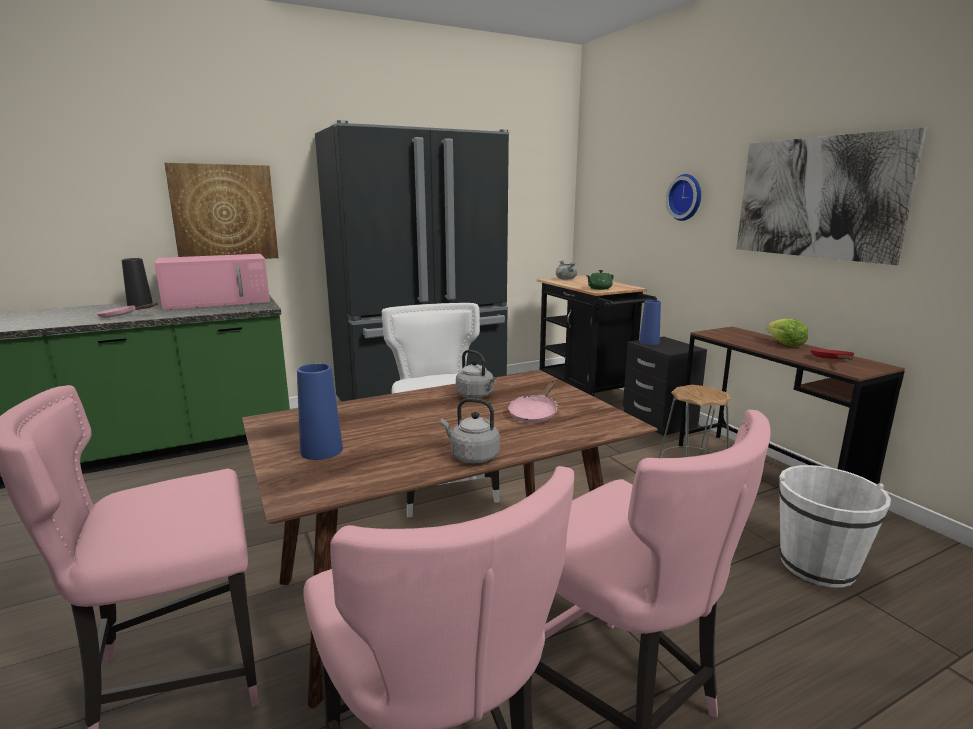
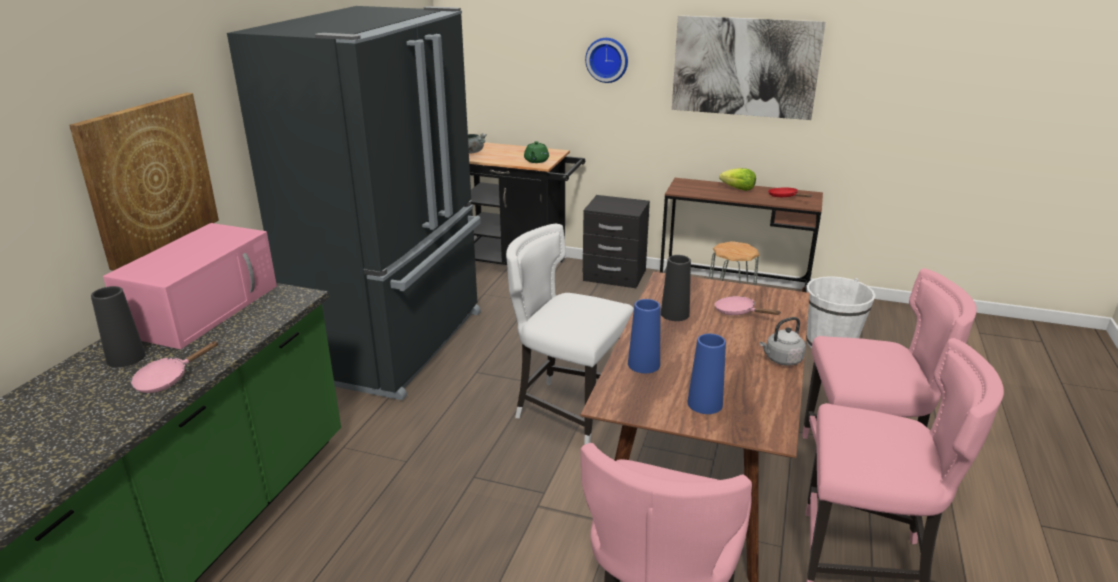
camera: 45 degrees left, 10 degrees up
grey kettle [456,350,497,398] -> black vase [661,255,691,321]
pink frying pan [508,381,558,423] -> pink frying pan turned 150 degrees clockwise [715,296,780,315]
blue vase [639,300,661,345] -> blue vase moved to [628,299,661,373]

